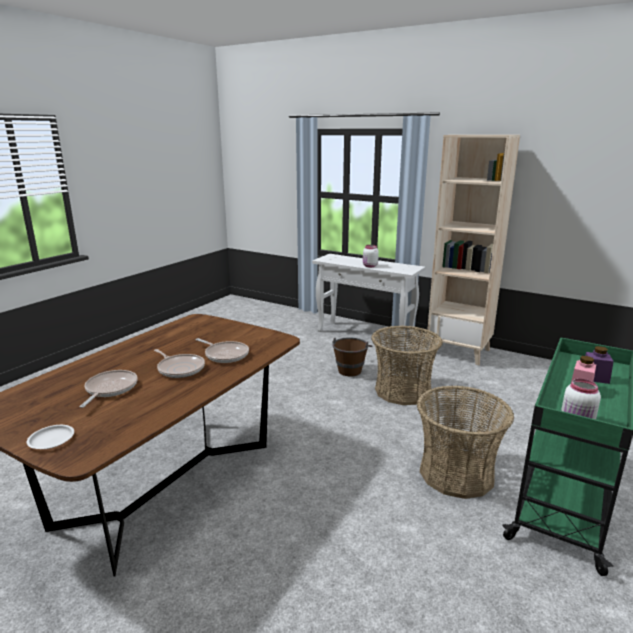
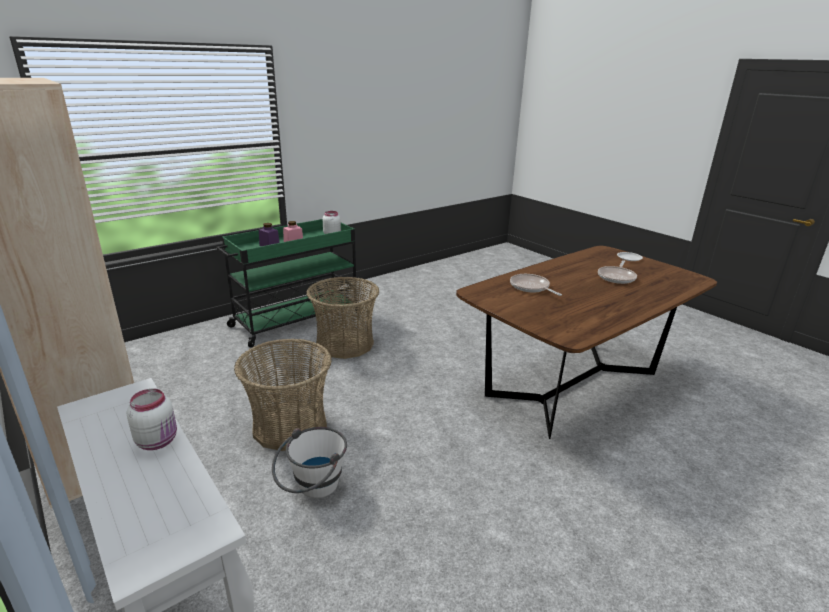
camera: 160 degrees left, 5 degrees up
frying pan [154,349,205,378] -> none
brown bucket [332,337,372,376] -> white bucket [272,427,347,498]

